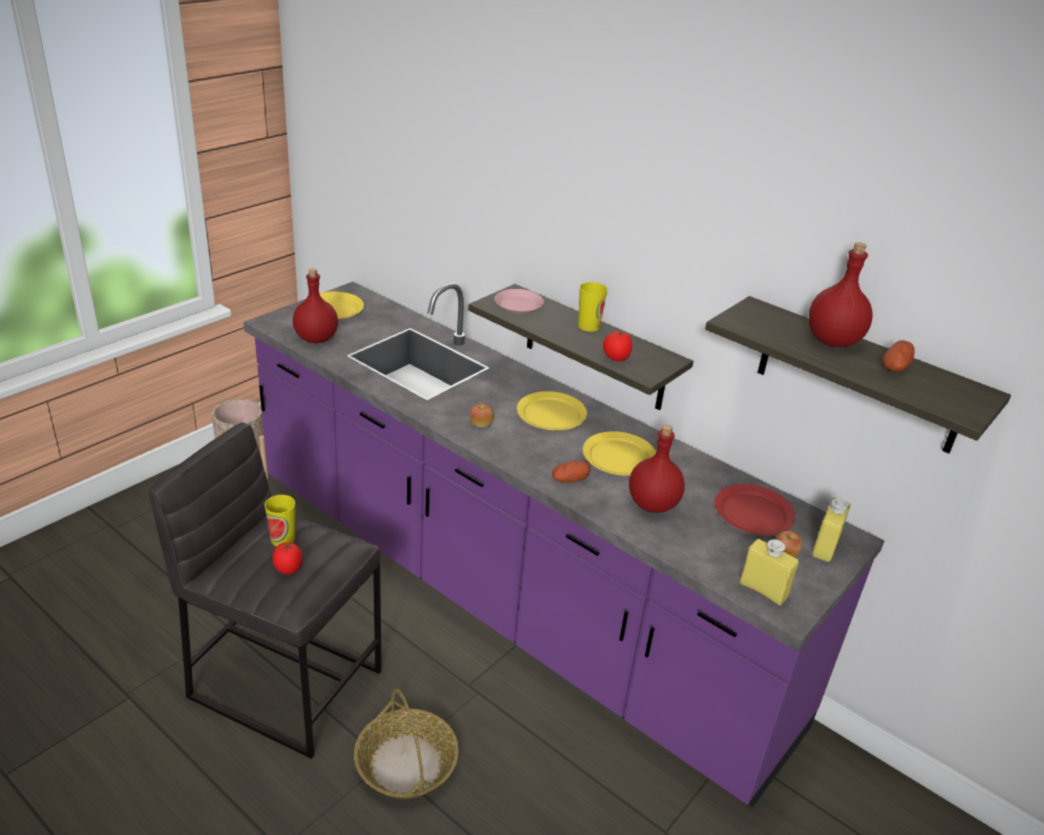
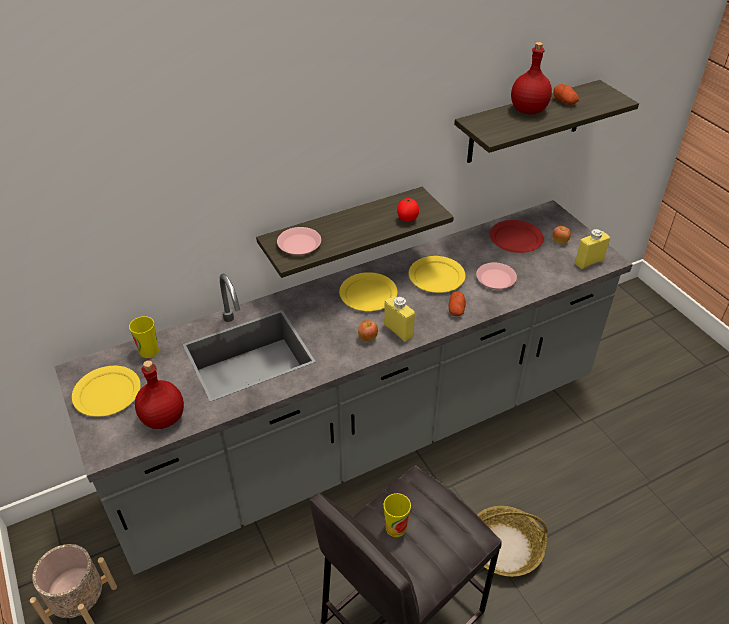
camera: 65 degrees left, 10 degrees up
purple counter [243,282,884,807] -> grey counter [54,200,633,575]
tomato [272,542,303,575] -> none
cup [578,282,608,331] -> cup moved to [129,316,159,358]
red bottle [629,425,685,513] -> pink plate [476,263,517,289]
yellow bottle [812,498,851,562] -> yellow bottle moved to [384,296,415,342]

